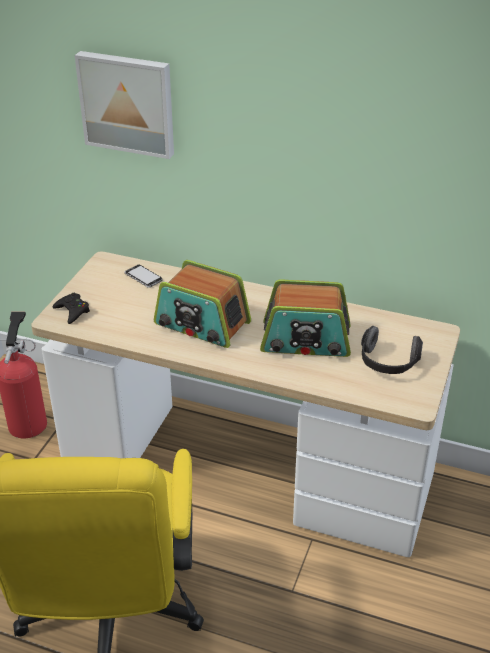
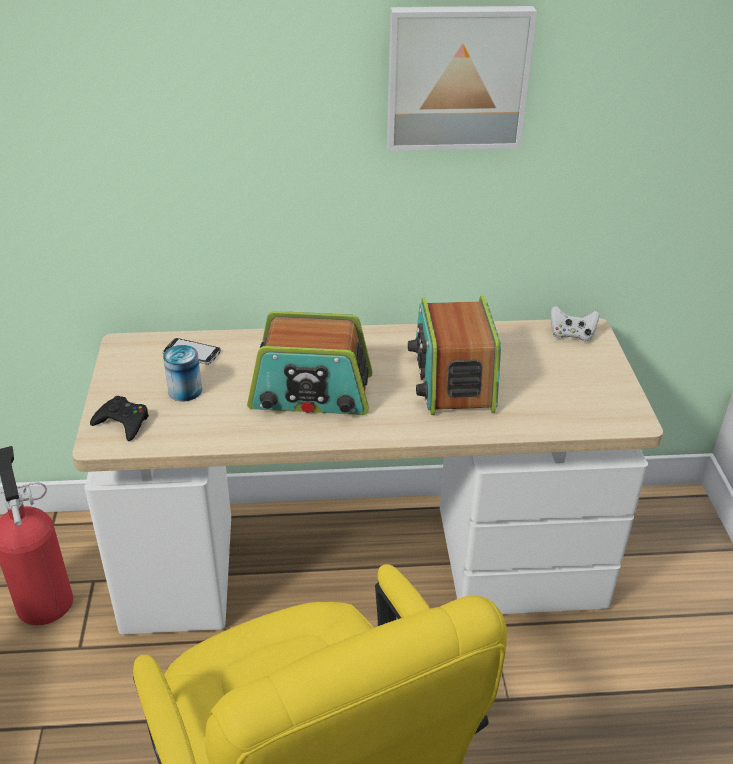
camera: 25 degrees left, 0 degrees up
picture [75,51,174,159] -> picture moved to [387,6,537,151]
radio [260,279,351,357] -> radio turned 105 degrees clockwise [408,296,501,415]
headphones [361,326,423,374] -> none
none -> can [163,345,202,402]
none -> white game controller [551,305,599,341]

